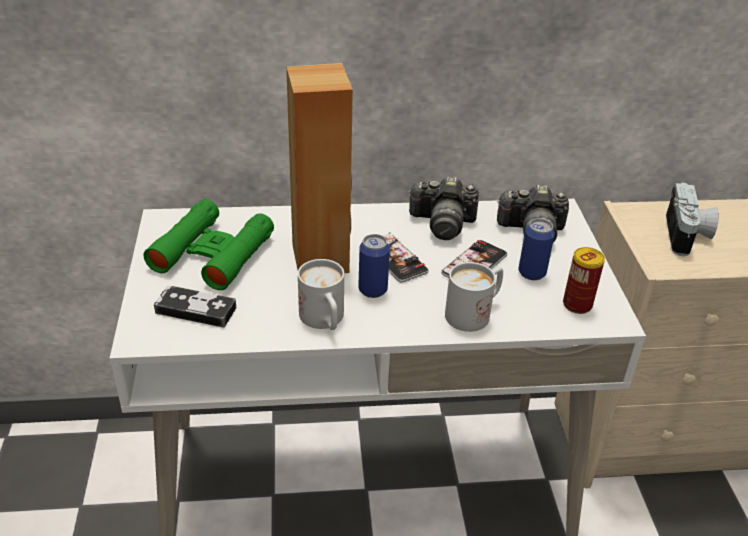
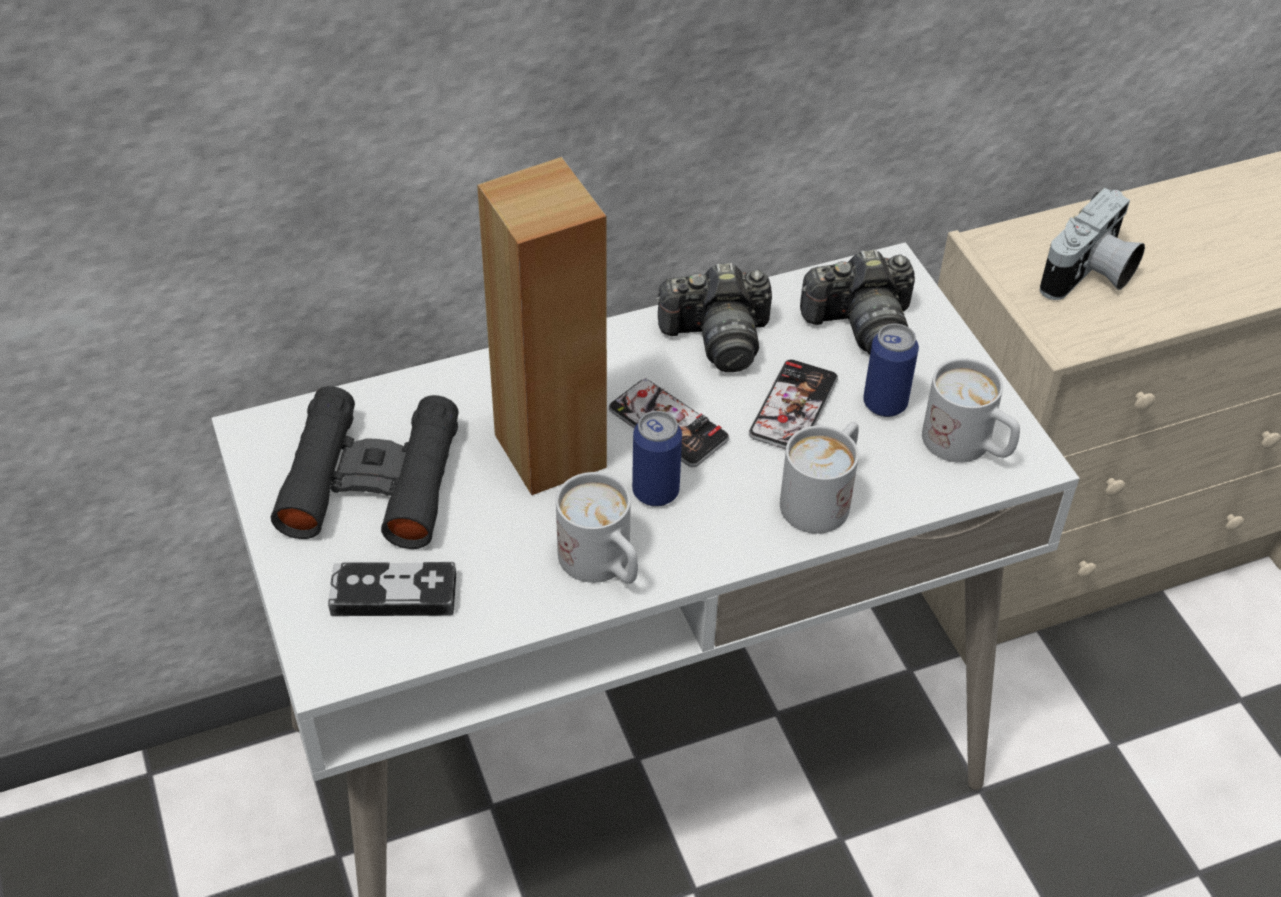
camera: 15 degrees left, 10 degrees up
green binoculars [143,199,274,290] -> black binoculars [271,386,459,549]
can [563,247,605,314] -> white mug [922,358,1020,463]
camera [666,182,719,256] -> camera turned 45 degrees clockwise [1040,188,1145,300]

